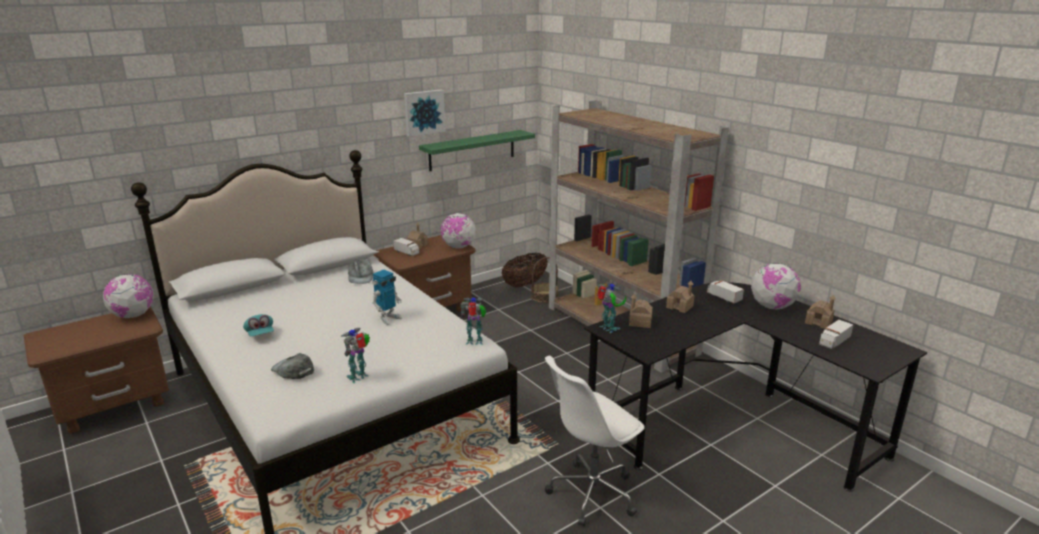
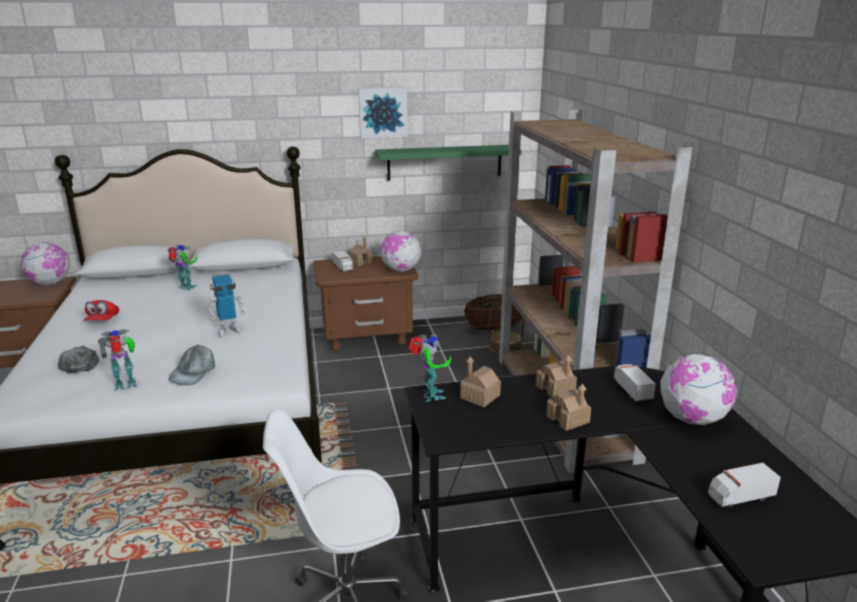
camera: 25 degrees right, 0 degrees up
turquoise cap [243,314,274,336] -> red cap [84,300,119,321]
grey cap [348,259,374,284] -> grey cap moved to [169,344,215,385]
toy robot [460,297,486,345] -> toy robot moved to [168,244,197,291]
toy house [805,295,836,329] -> toy house moved to [546,384,591,431]

